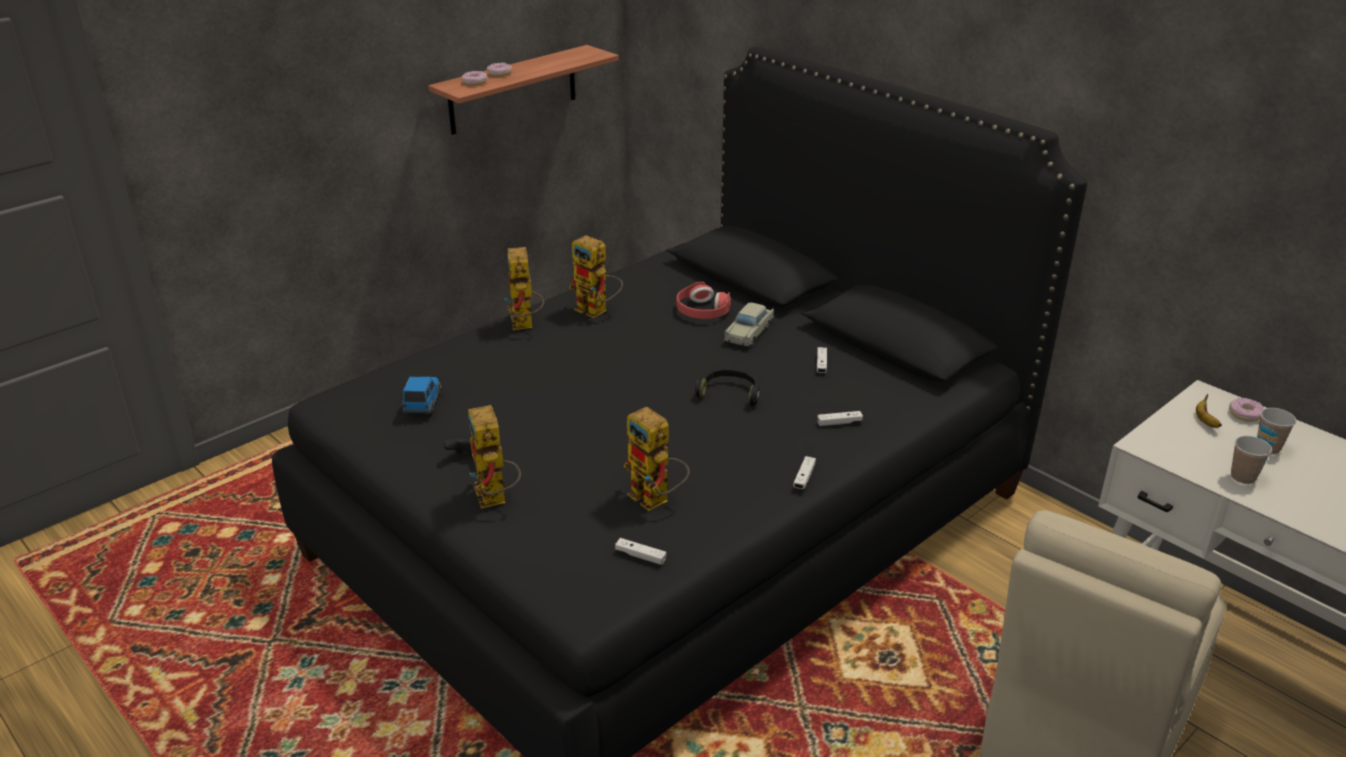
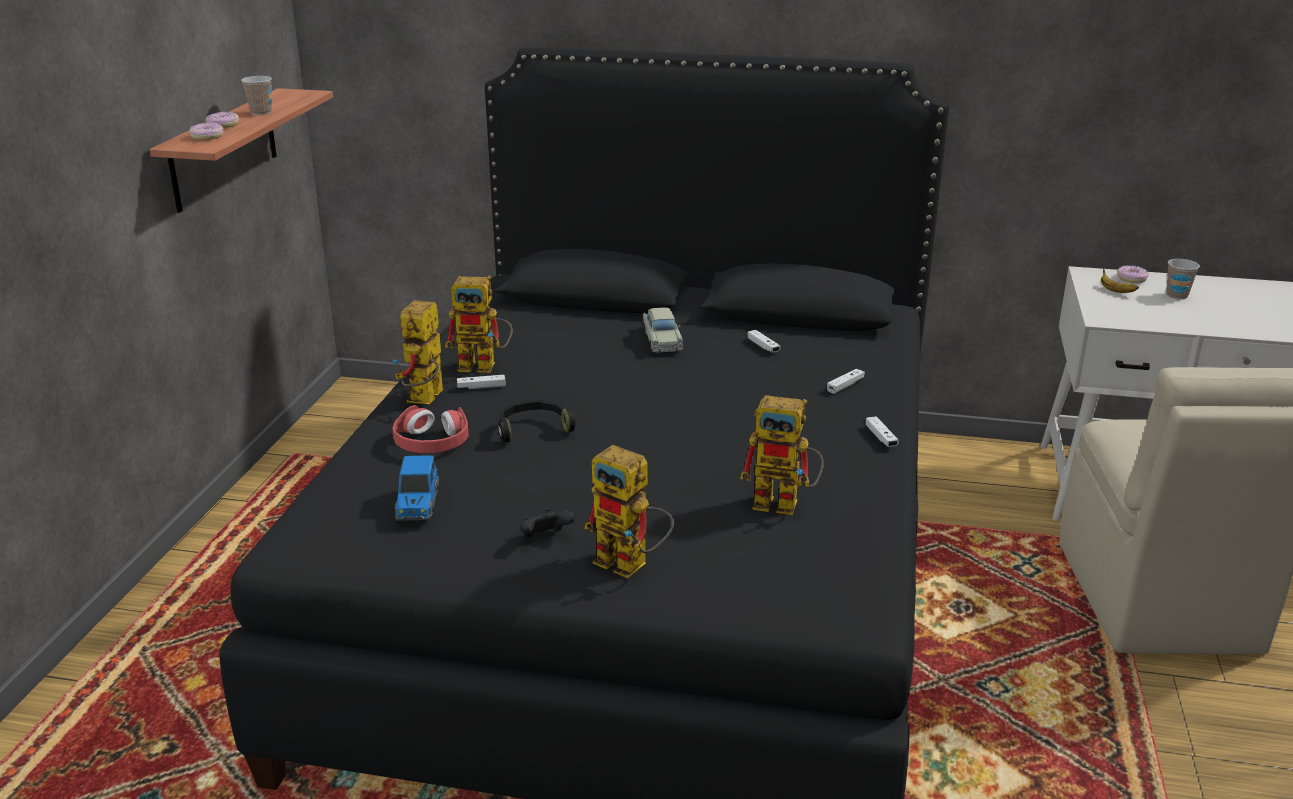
camera: 35 degrees left, 5 degrees down
toy car [402,377,441,413] -> toy car turned 150 degrees counterclockwise [395,455,439,521]
toy robot [504,247,544,330] -> toy robot turned 60 degrees clockwise [393,300,443,404]
white game controller [615,538,666,565] -> white game controller moved to [457,375,505,389]
red headphones [677,282,731,319] -> red headphones moved to [392,405,469,453]
black headphones [695,368,759,406] -> black headphones moved to [498,400,575,443]
cup [1231,436,1272,484] -> cup moved to [241,76,272,116]

